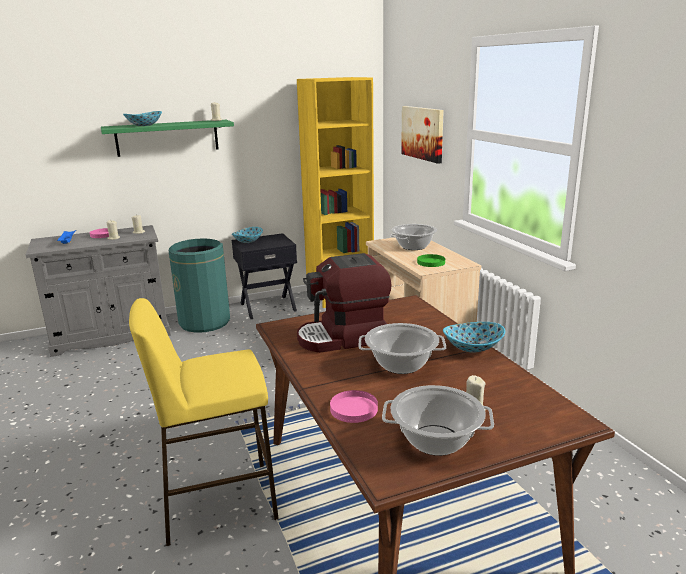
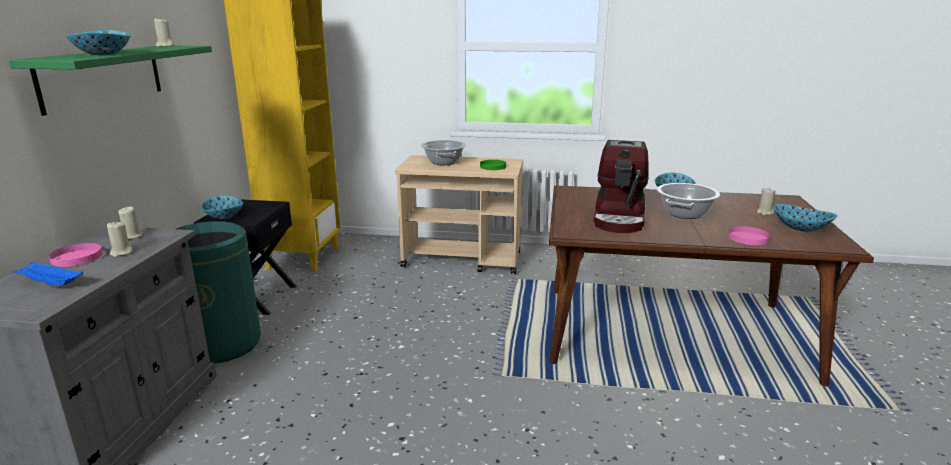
camera: 60 degrees left, 0 degrees up
yellow stool [129,298,279,546] -> none
cooking pot [382,385,494,456] -> bowl [773,204,837,232]
picture [401,106,444,164] -> none

